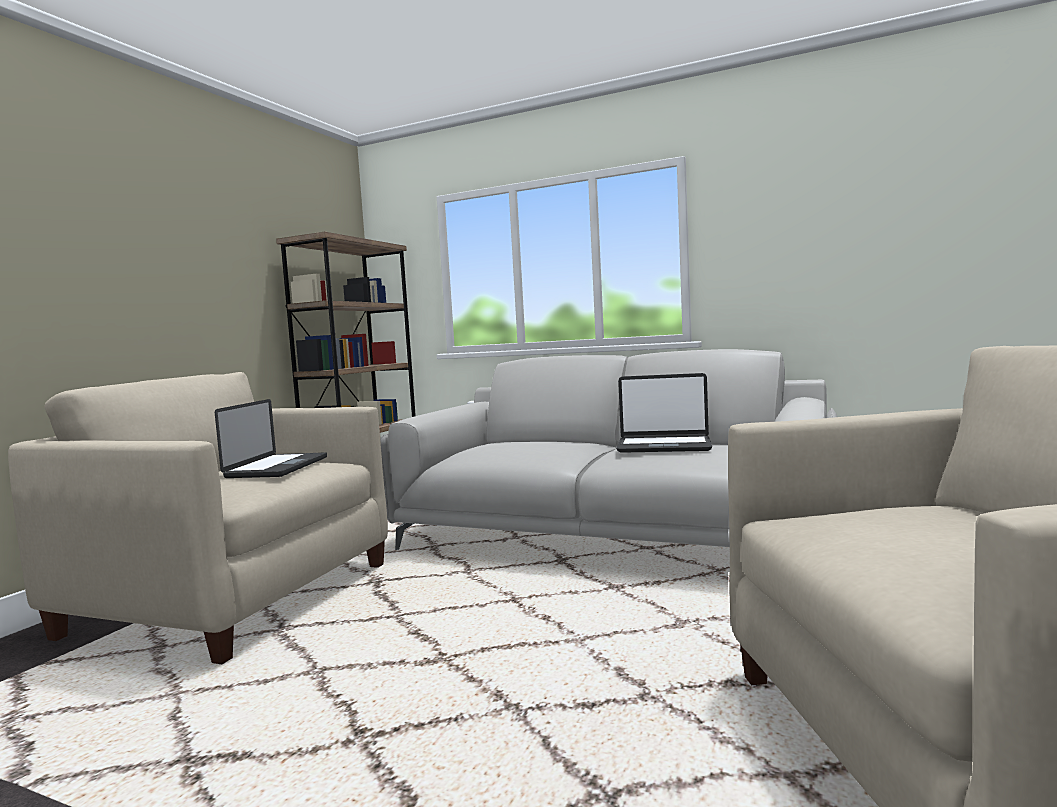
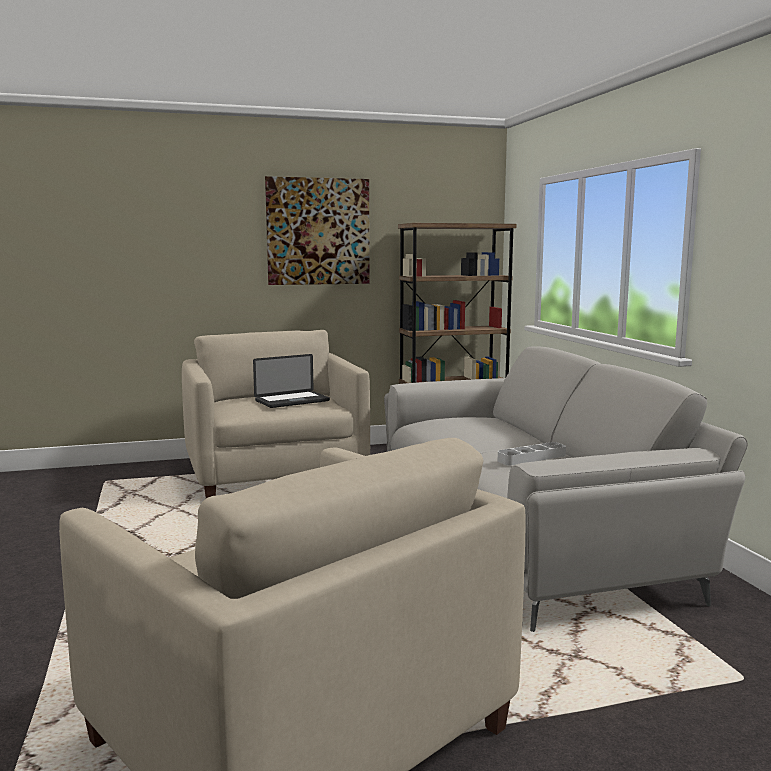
camera: 50 degrees right, 5 degrees up
laptop [616,373,712,453] -> grey tray [498,442,566,465]
none -> picture [265,176,370,285]

